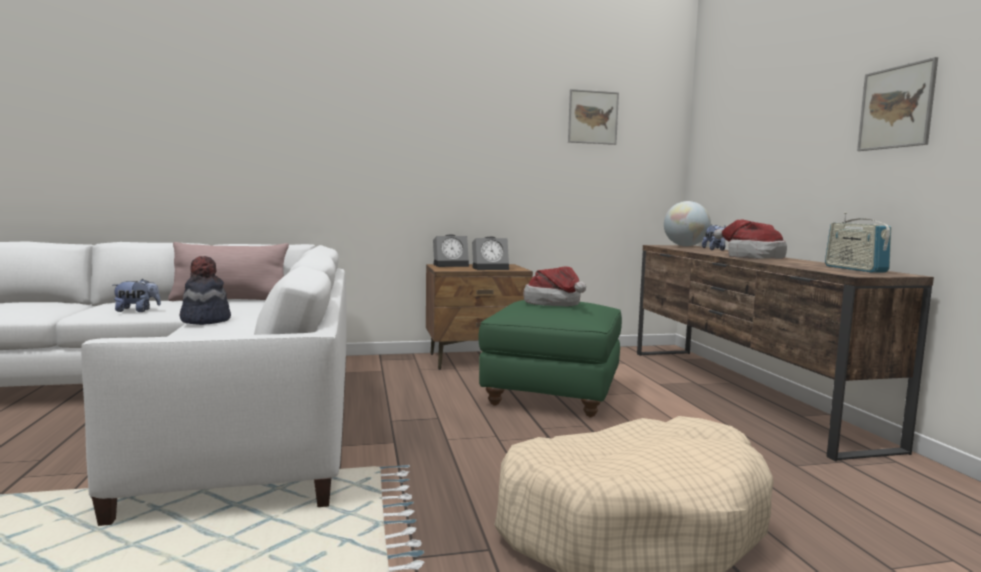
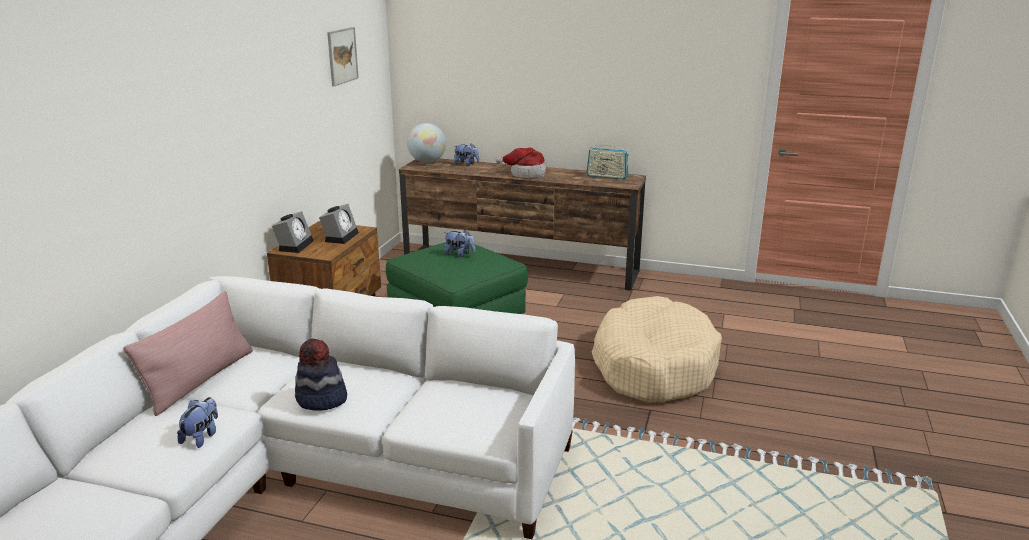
camera: 60 degrees left, 15 degrees up
hat [523,266,586,307] -> plush toy [444,230,475,257]
picture [857,57,938,151] -> none

